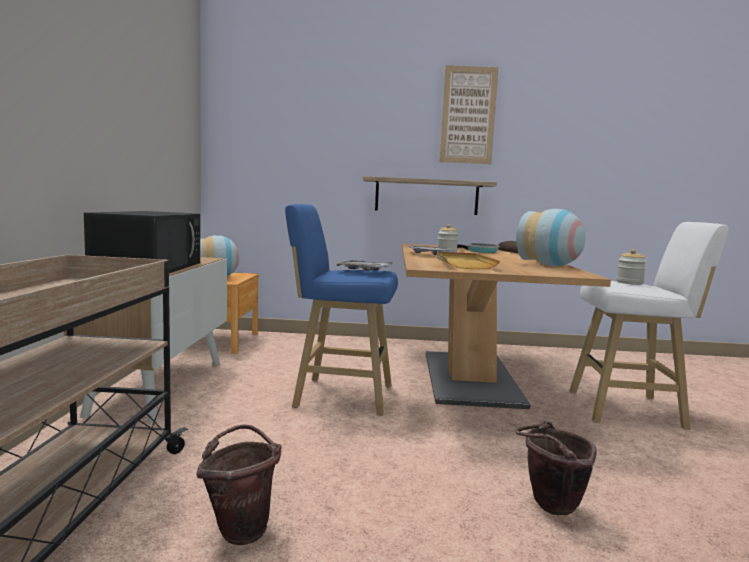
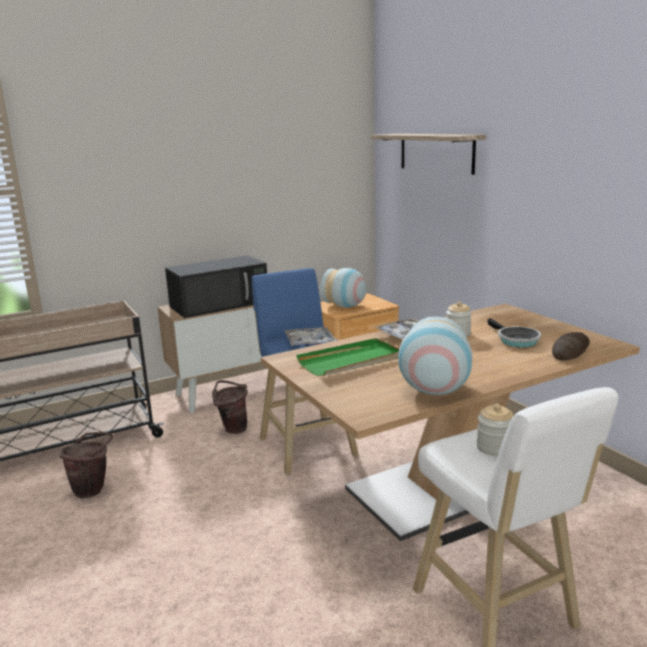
camera: 60 degrees right, 10 degrees up
shelf [363,176,497,215] -> shelf moved to [371,134,486,175]
beige tray [437,252,500,269] -> green tray [296,338,399,376]
picture [439,65,498,164] -> none
brown bucket [515,420,597,515] -> brown bucket moved to [212,380,248,434]

